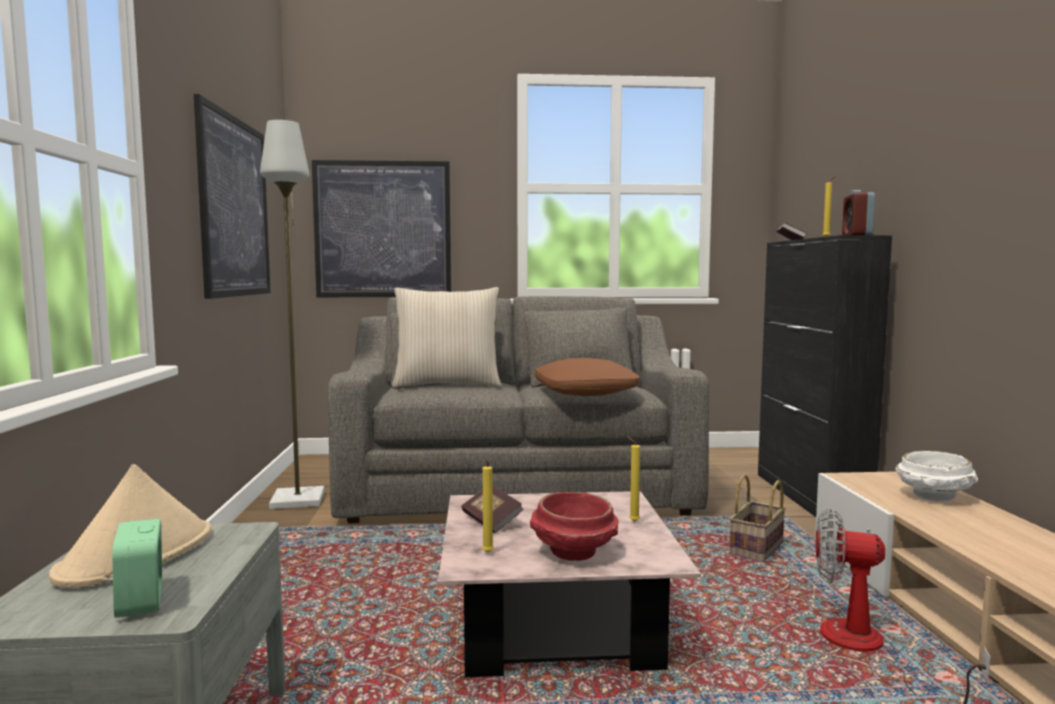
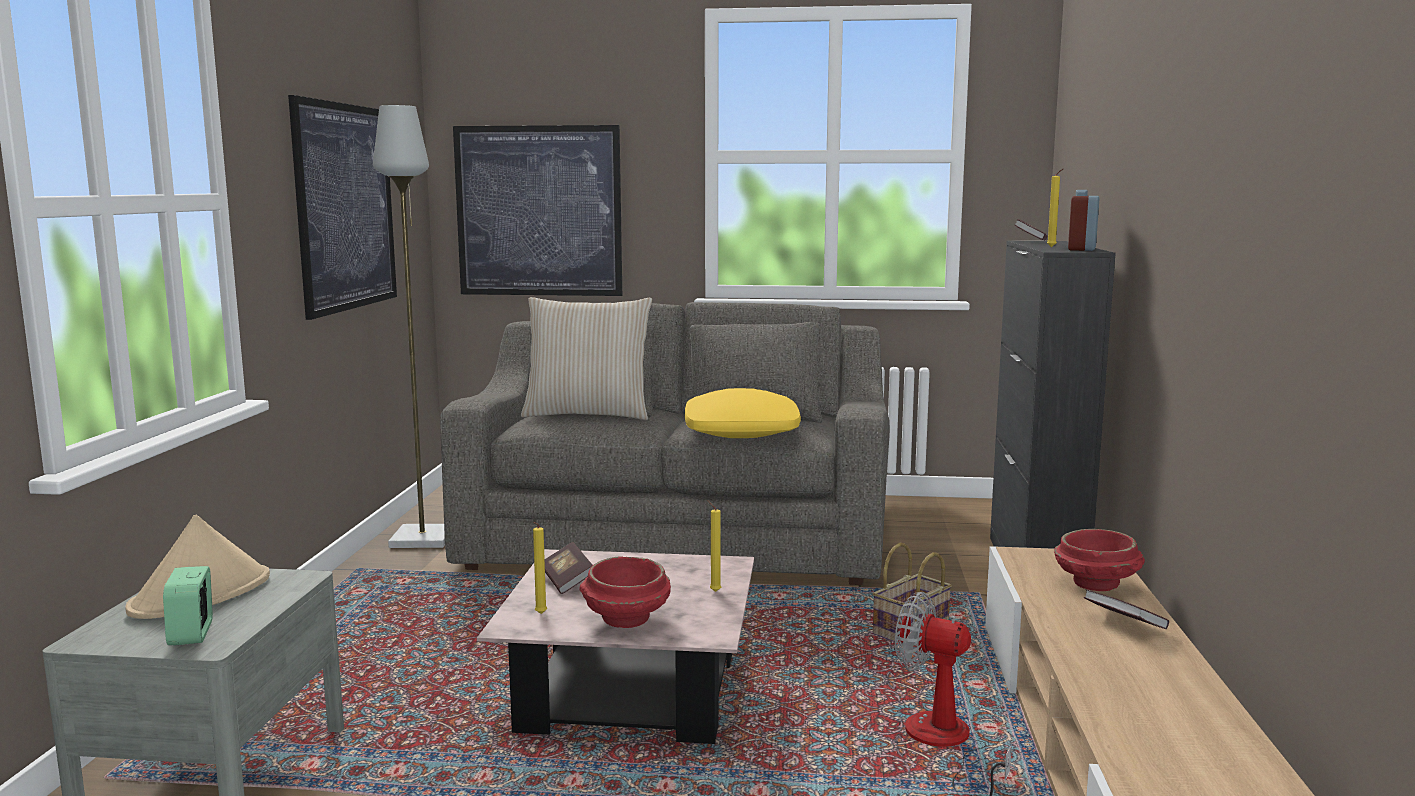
camera: 10 degrees right, 5 degrees up
brown pillow [535,358,640,396] -> yellow pillow [685,388,801,438]
white bowl [895,451,978,502] -> red bowl [1054,529,1145,591]
none -> book [1084,589,1169,629]

